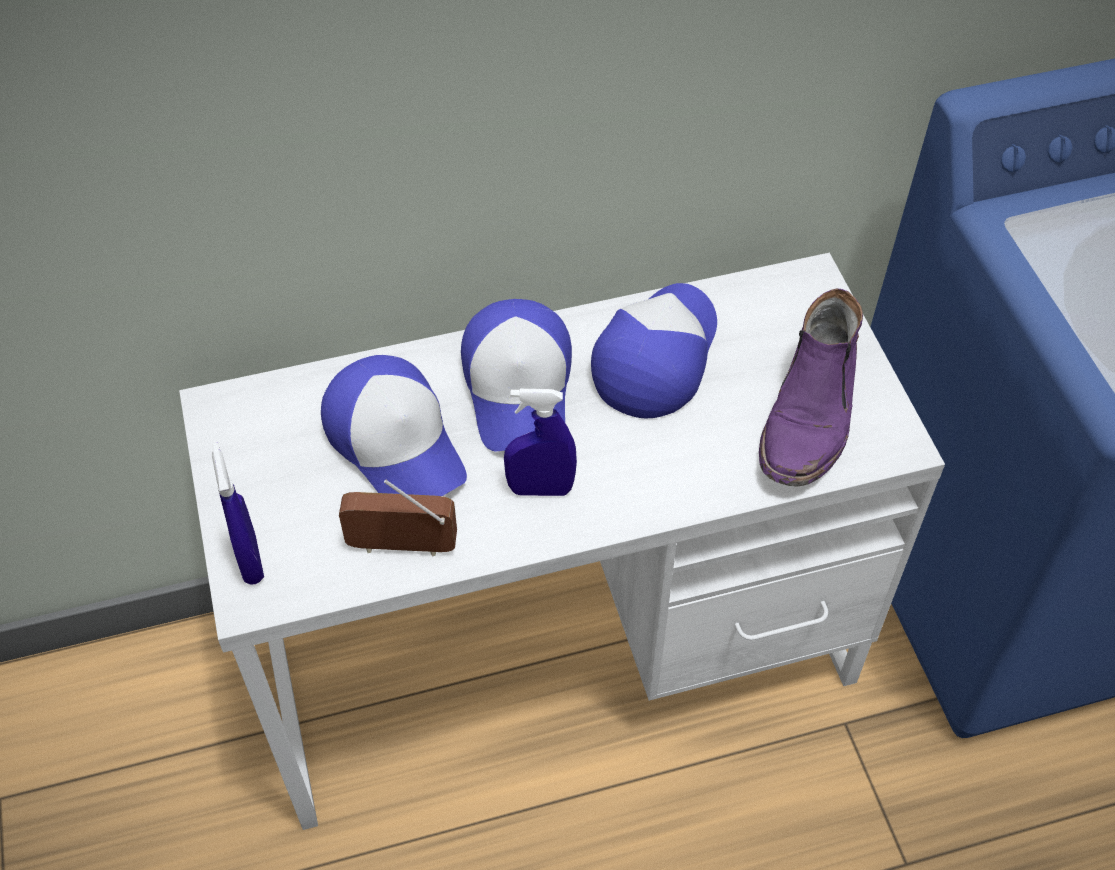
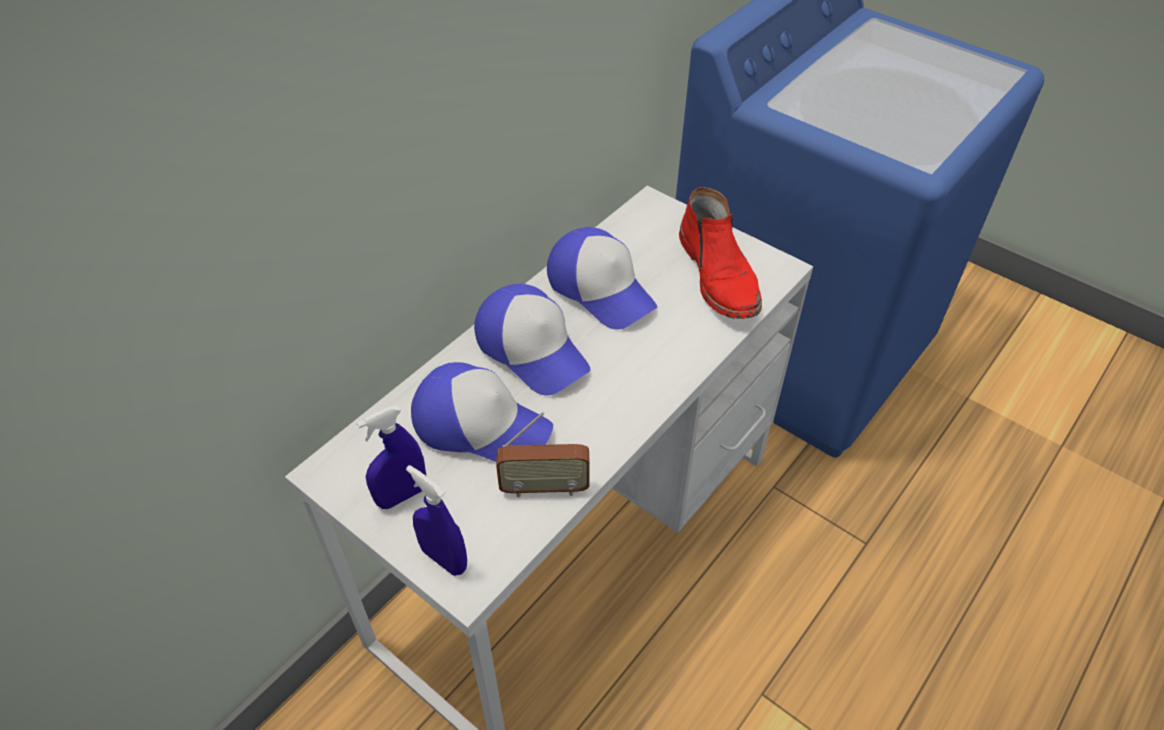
camera: 35 degrees left, 5 degrees down
radio [339,480,457,557] -> radio turned 150 degrees counterclockwise [496,412,590,498]
blue spray bottle [504,389,577,496] -> blue spray bottle moved to [357,406,426,509]
cap [591,283,717,418] -> cap turned 150 degrees clockwise [547,227,657,329]
purple boot [759,288,863,487] -> red boot [679,187,762,319]

